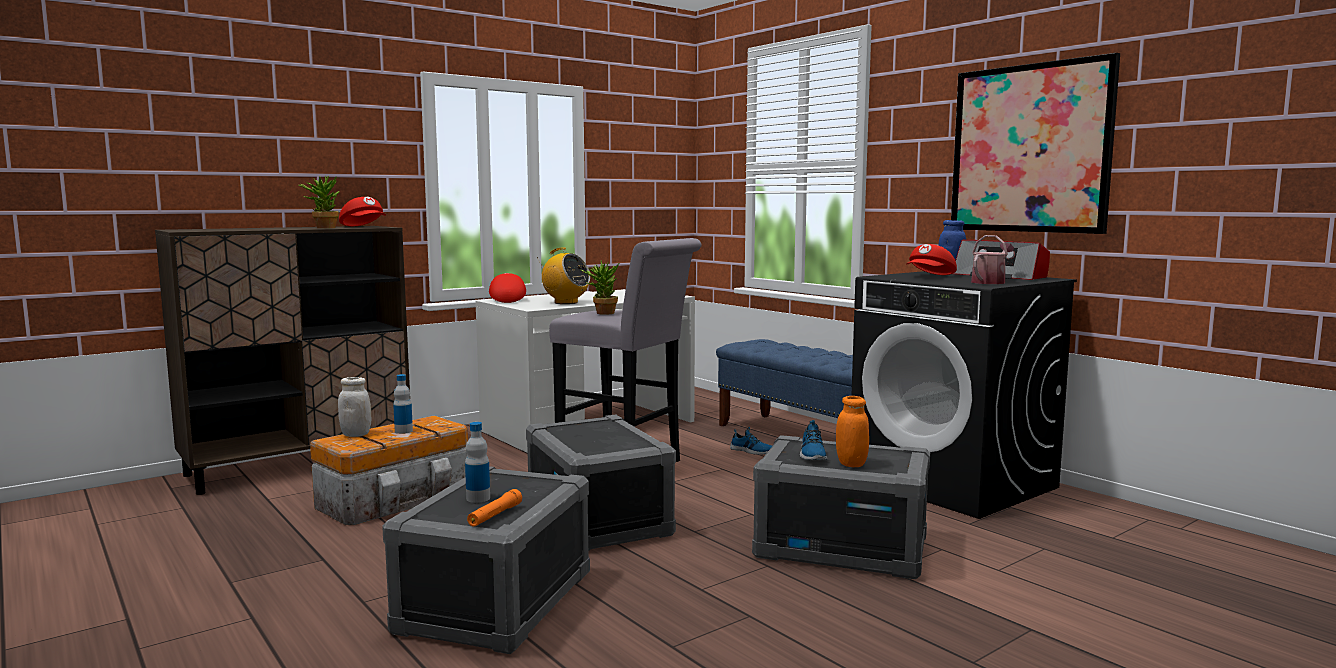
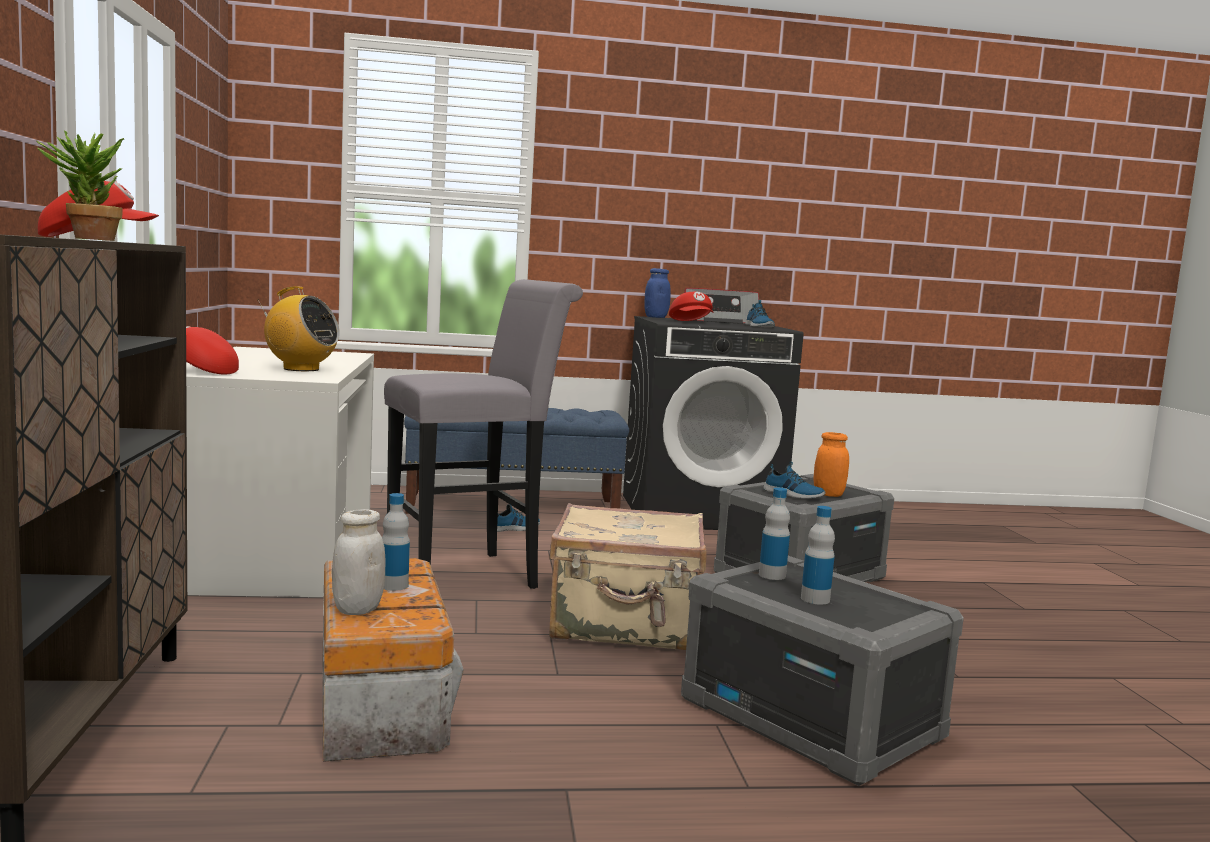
camera: 60 degrees left, 0 degrees up
orange flashlight [467,489,522,526] -> none
grey storage box [526,415,676,551] -> beige suitcase [549,503,707,650]
radio [537,247,590,304] -> radio turned 45 degrees clockwise [258,287,340,371]
potted plant [580,261,619,315] -> none
picture [951,53,1120,234] -> none
watering can [971,235,1014,284] -> shoe [745,300,775,328]
none -> bottle [759,487,790,580]

